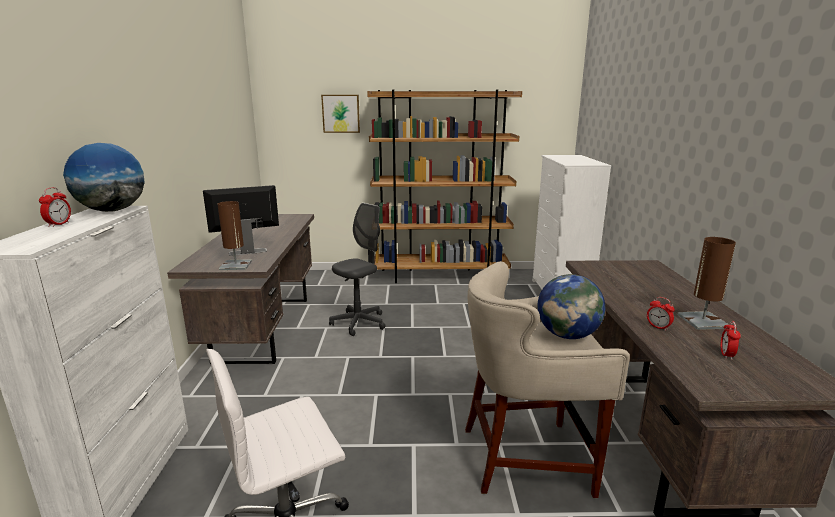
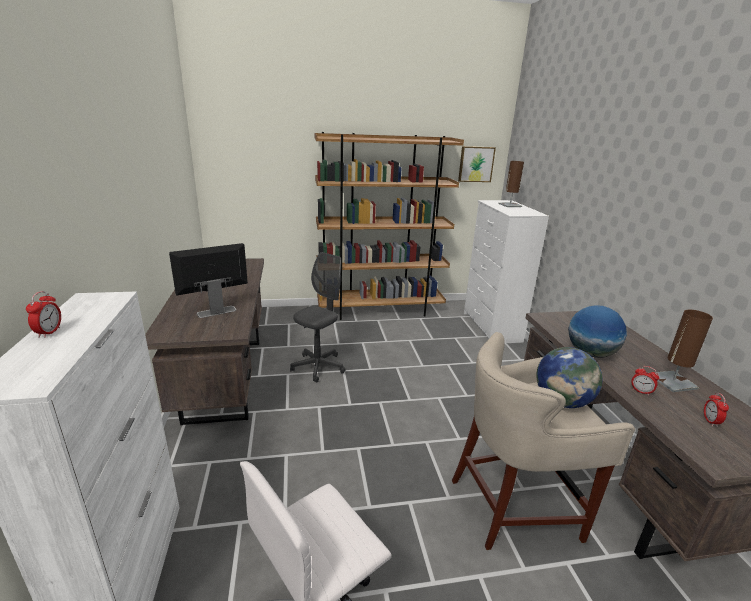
camera: 10 degrees left, 5 degrees up
globe [63,143,145,212] -> globe moved to [568,305,627,358]
brown table lamp [217,201,252,270] -> brown table lamp moved to [498,161,524,207]
picture [321,95,360,133] -> picture moved to [458,146,496,182]

